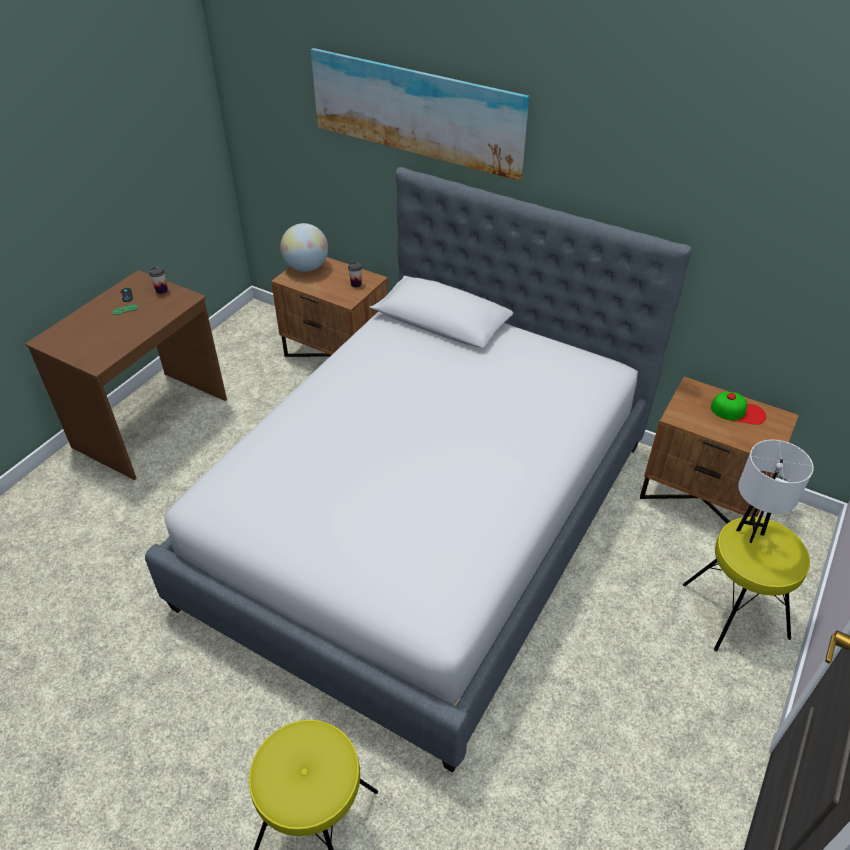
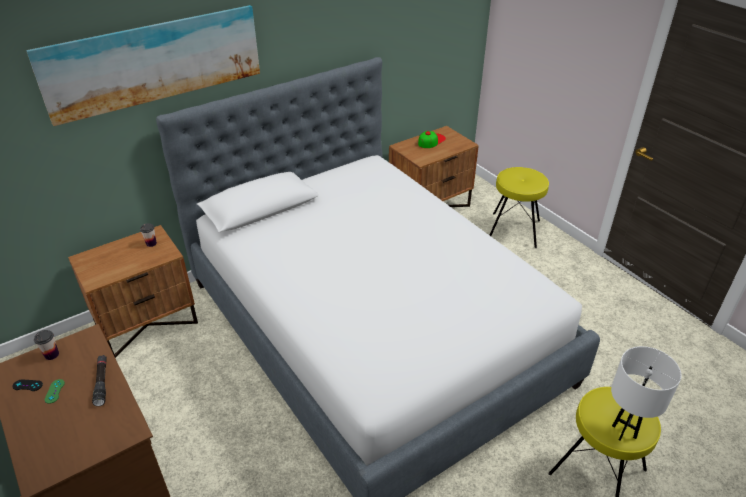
camera: 65 degrees left, 5 degrees down
globe [280,223,328,272] -> none
white table lamp [736,440,814,543] -> white table lamp moved to [611,346,682,441]
none -> black flashlight [92,355,107,406]

